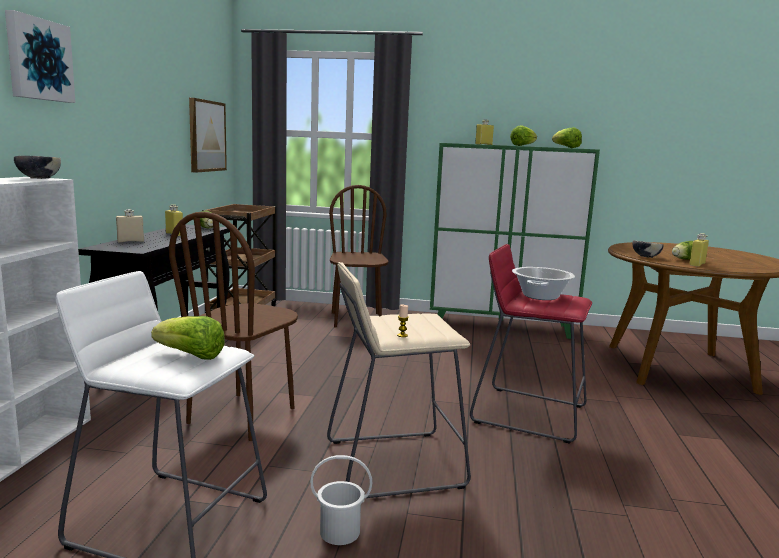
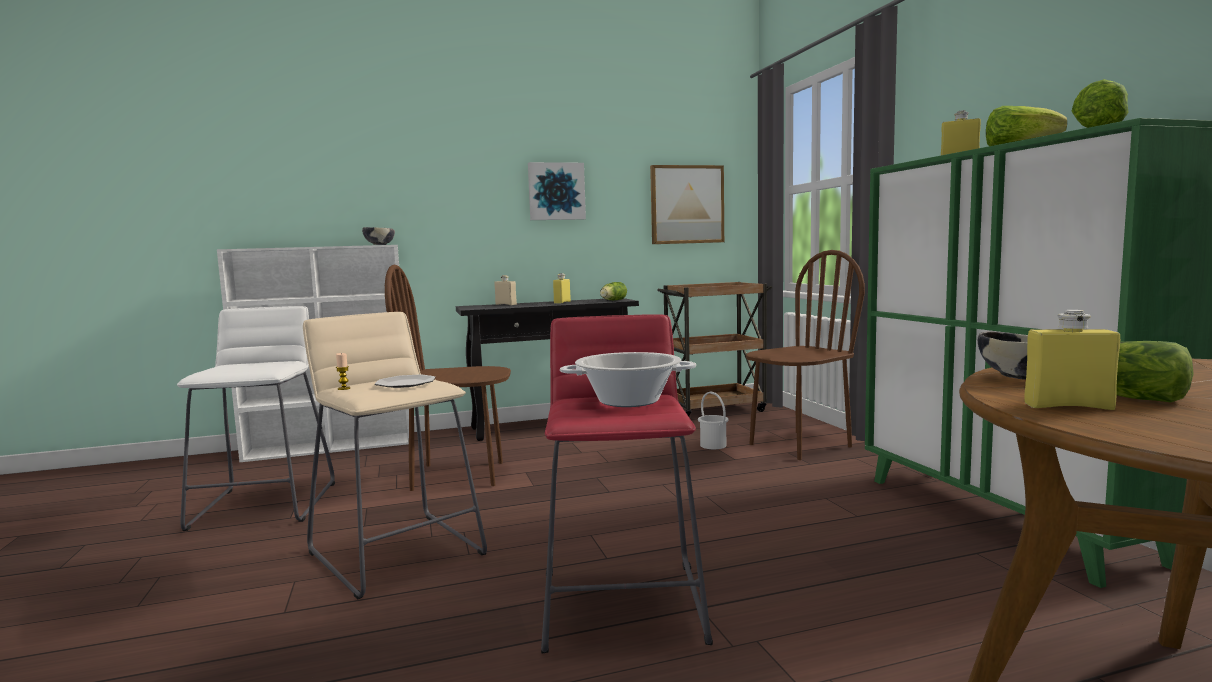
camera: 65 degrees right, 5 degrees down
picture [5,10,75,103] -> picture moved to [528,162,586,220]
lettuce [151,316,225,360] -> none
white bucket [310,455,372,545] -> white bucket moved to [698,391,728,449]
none -> plate [375,374,435,388]

